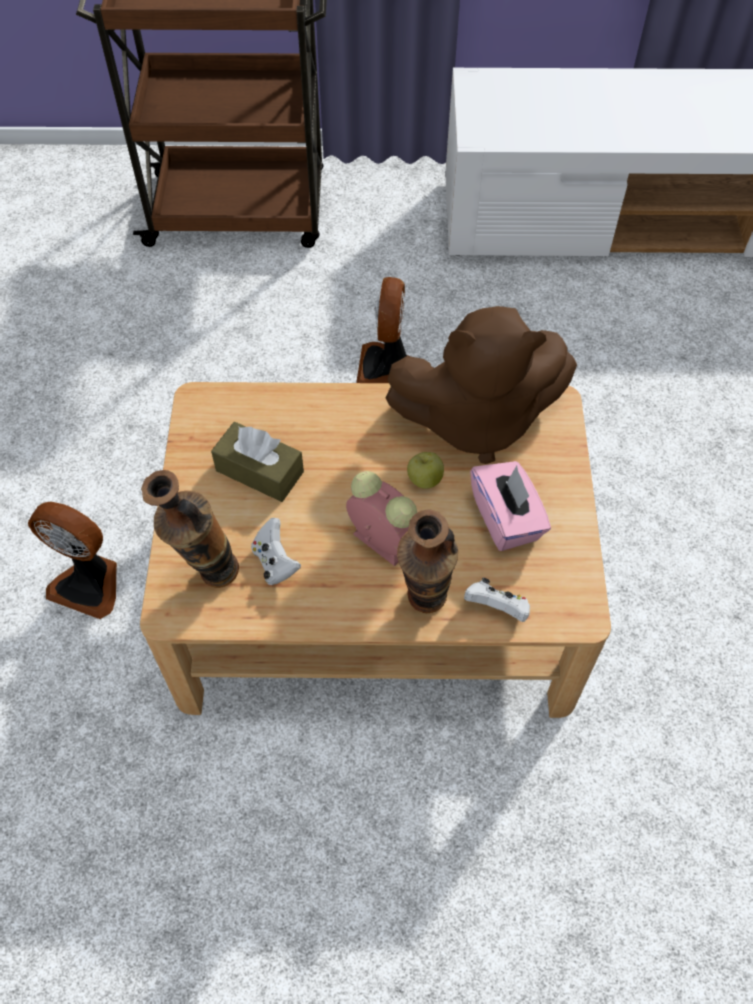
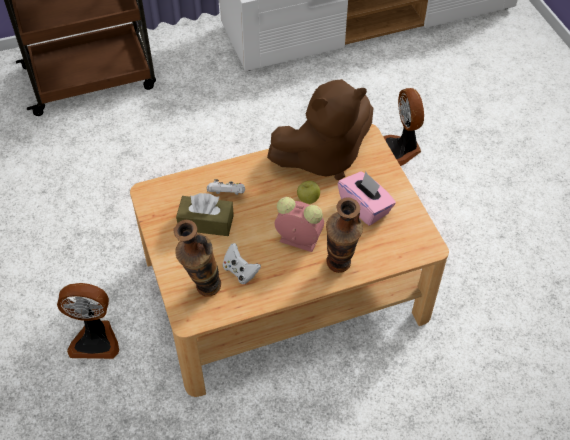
camera: 20 degrees left, 5 degrees down
fan [356,277,411,383] -> fan moved to [383,88,424,166]
white game controller [464,578,530,622] -> white game controller moved to [207,179,245,195]

